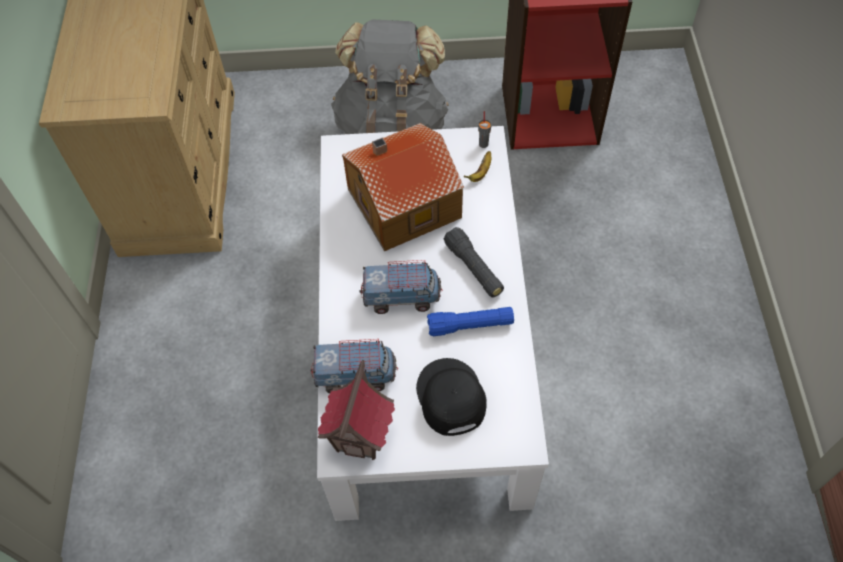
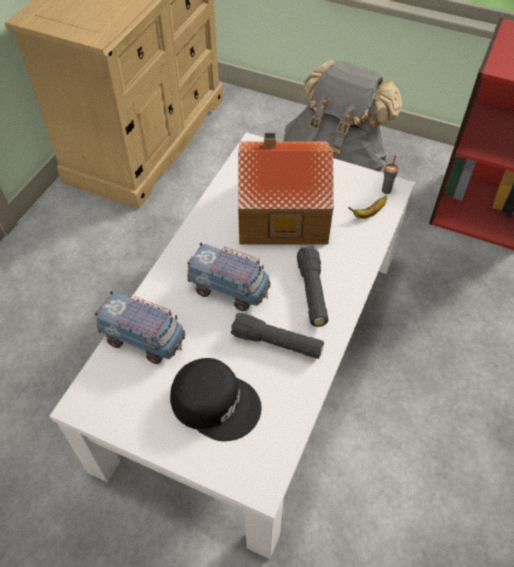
camera: 25 degrees right, 5 degrees down
toy house [318,360,395,460] -> none
black cap [416,358,487,436] -> black cap turned 105 degrees clockwise [170,358,262,441]
blue flashlight [427,307,514,336] -> black flashlight [231,313,324,359]

